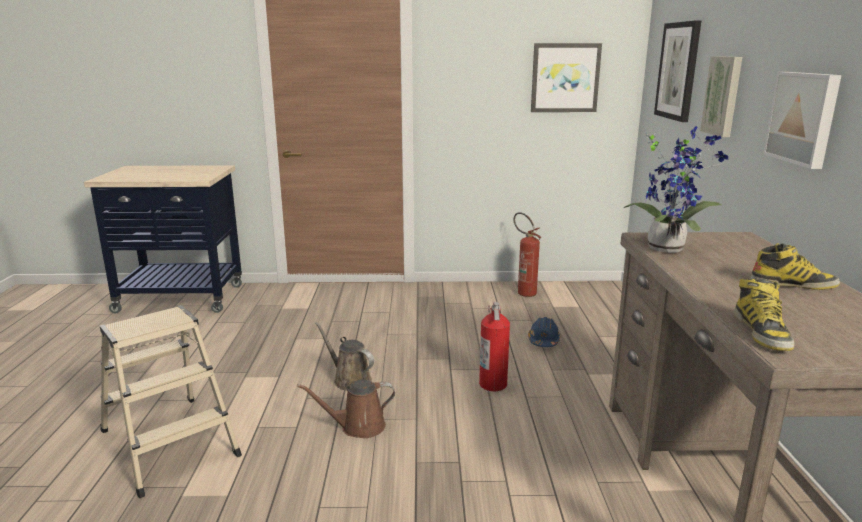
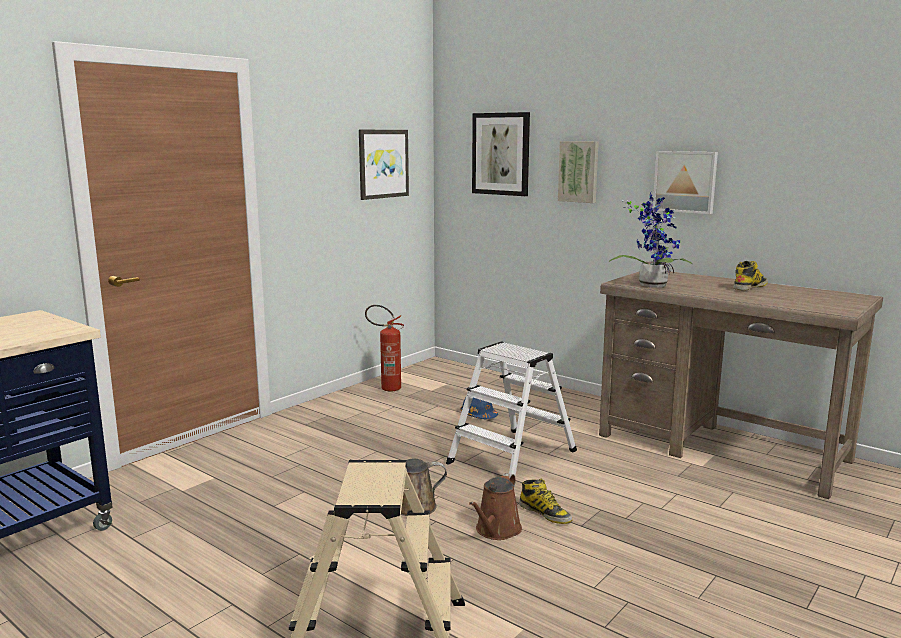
camera: 50 degrees left, 5 degrees down
fire extinguisher [479,302,510,391] -> white step ladder [446,341,577,475]
boot [733,279,794,351] -> boot moved to [519,479,572,524]

